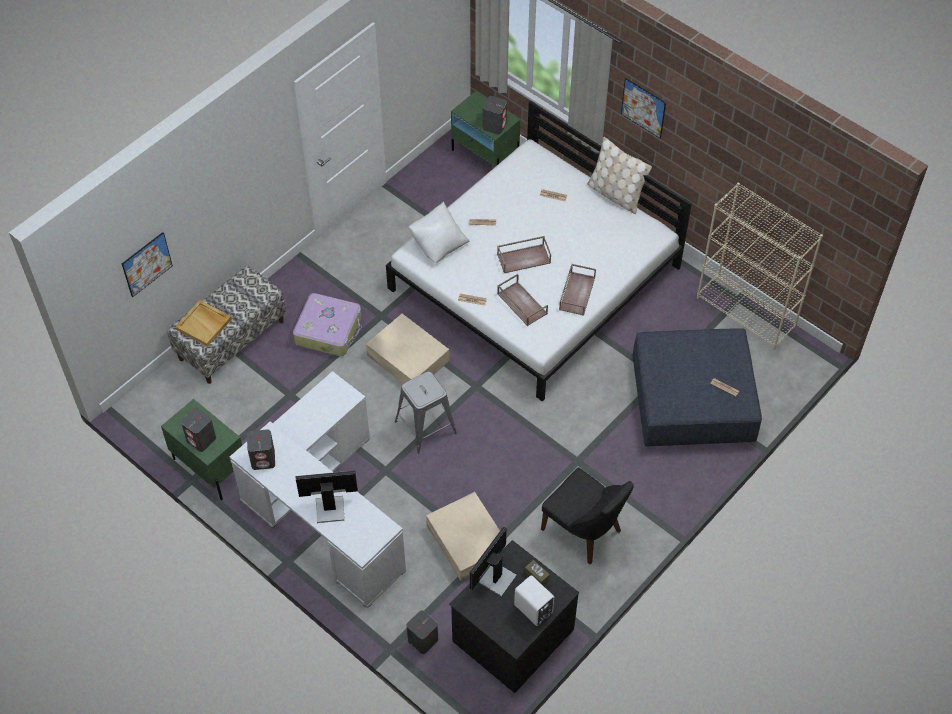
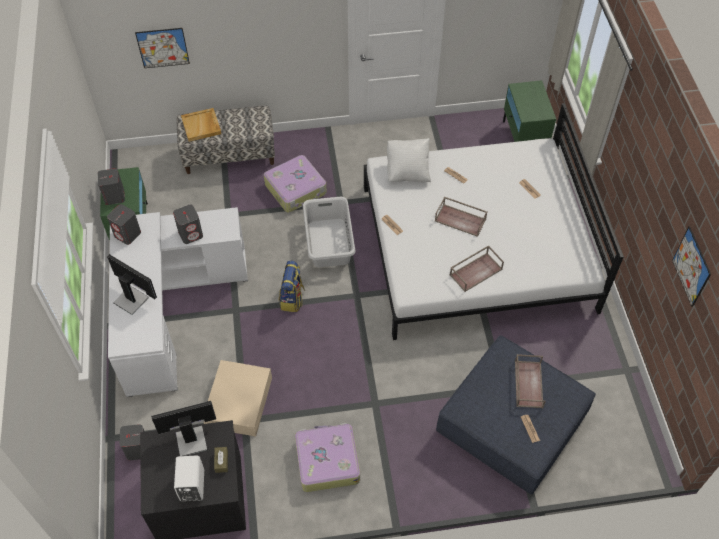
camera: 40 degrees right, 0 degrees up
beige storage box [366,314,450,387] -> grey laundry basket [303,197,355,267]
grey stool [395,371,457,454] -> backpack [279,260,305,312]
grey speaker [483,96,507,135] -> grey speaker moved to [173,205,203,244]
brown tray [497,274,548,326] -> brown tray moved to [515,354,546,408]
black chair [541,467,634,564] -> suitcase [295,423,360,492]
beige pillow [587,137,652,214] -> none
picture [621,78,666,139] -> picture moved to [672,226,711,307]
beige bookcase [697,183,823,350] -> none

